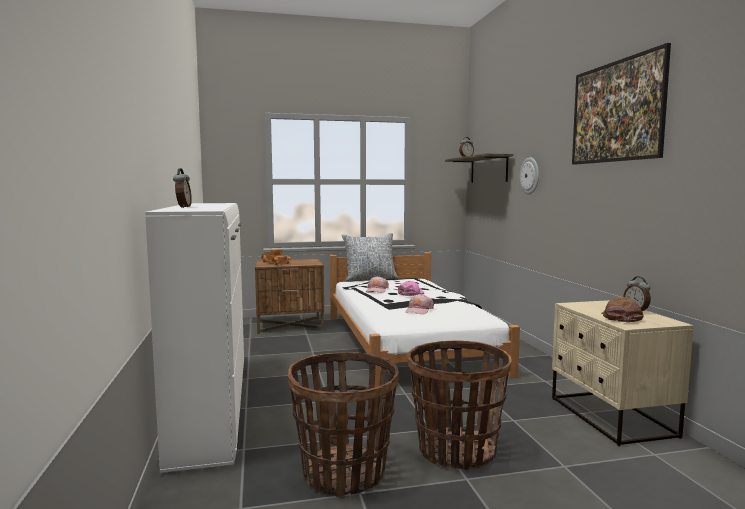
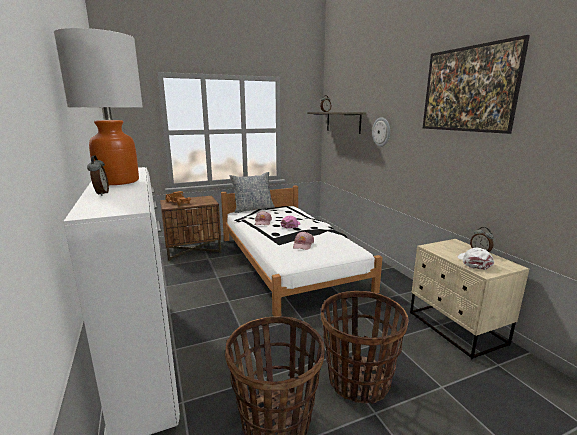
camera: 10 degrees left, 10 degrees up
brown cap [601,297,644,323] -> white cap [458,248,494,270]
none -> table lamp [54,28,143,185]

